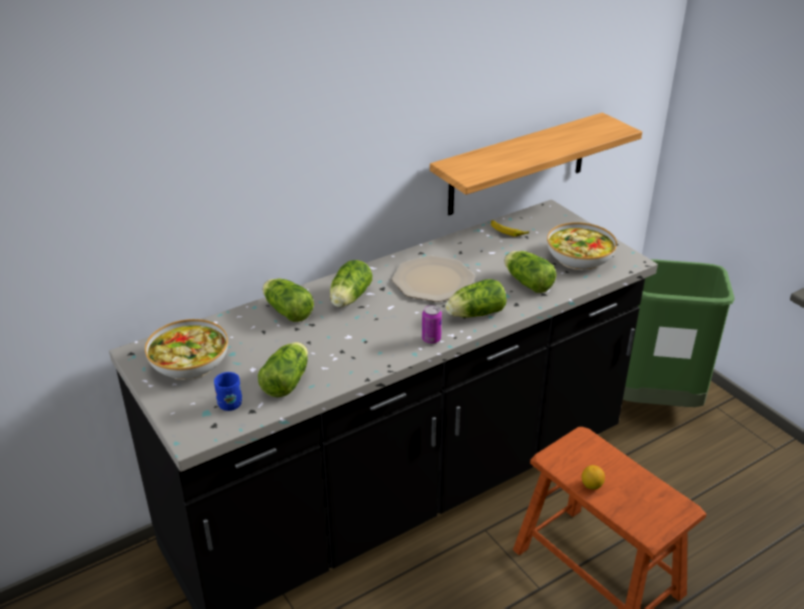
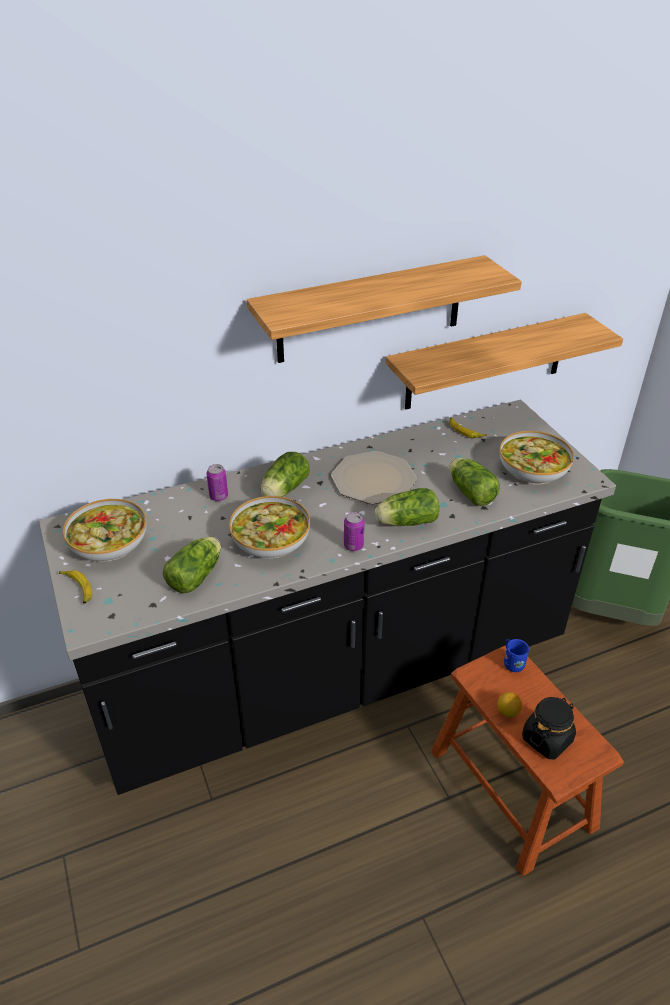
camera: 10 degrees right, 5 degrees up
blue mug [214,372,242,411] -> blue mug moved to [504,639,529,672]
lettuce [263,278,314,322] -> can [207,464,228,501]
none -> banana [59,570,92,604]
none -> bowl [229,496,310,559]
none -> shelf [247,255,522,363]
none -> black jar [522,697,576,759]

